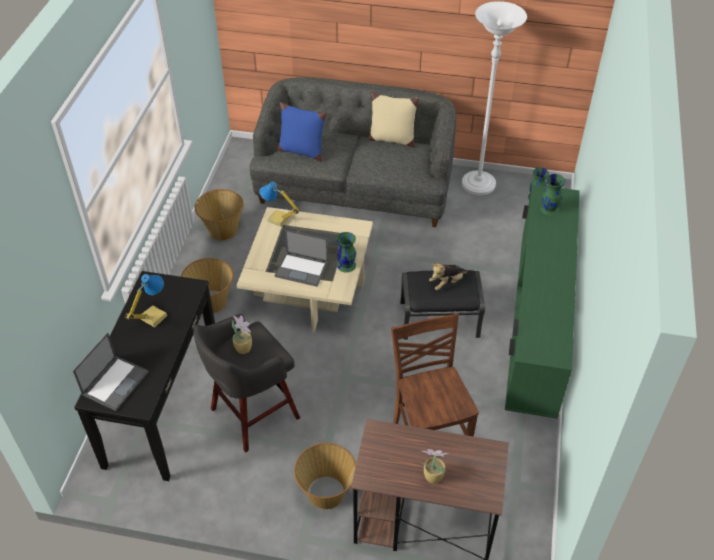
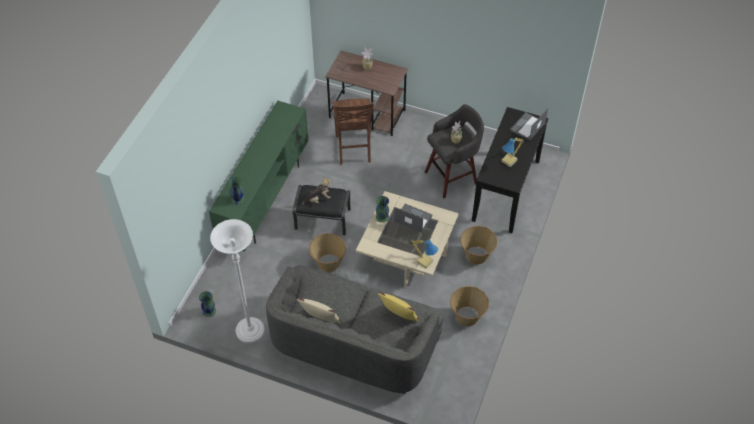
camera: 170 degrees left, 5 degrees up
blue pillow [277,102,326,162] -> yellow pillow [378,292,419,321]
basket [294,443,356,509] -> basket moved to [309,233,346,272]

